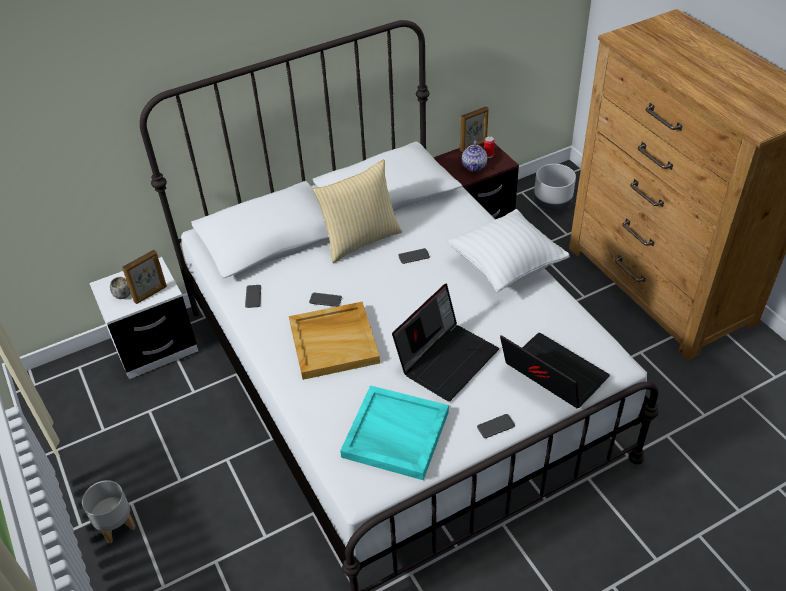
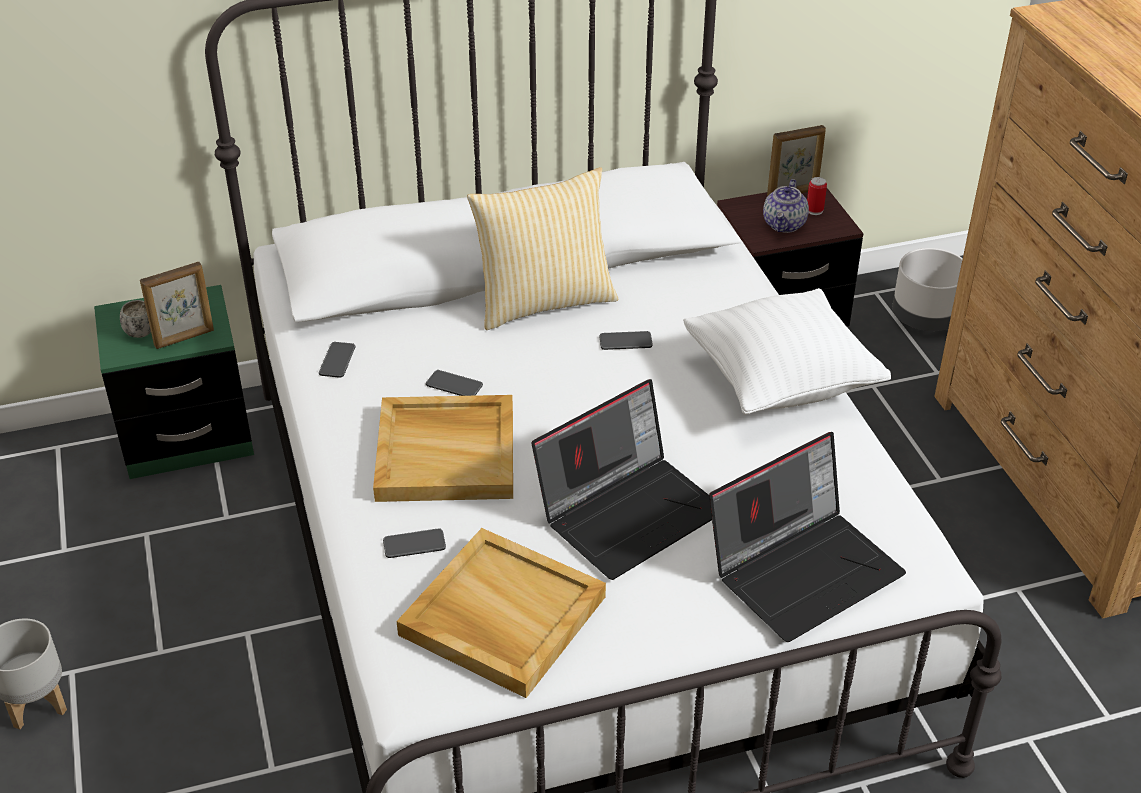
camera: 10 degrees right, 5 degrees down
white nightstand [89,257,198,379] -> green nightstand [94,285,254,479]
turquoise tray [340,385,449,480] -> beige tray [397,528,606,698]
phone [477,414,515,438] -> phone moved to [383,528,446,558]
laptop [500,333,610,408] -> laptop turned 90 degrees clockwise [709,432,906,642]

